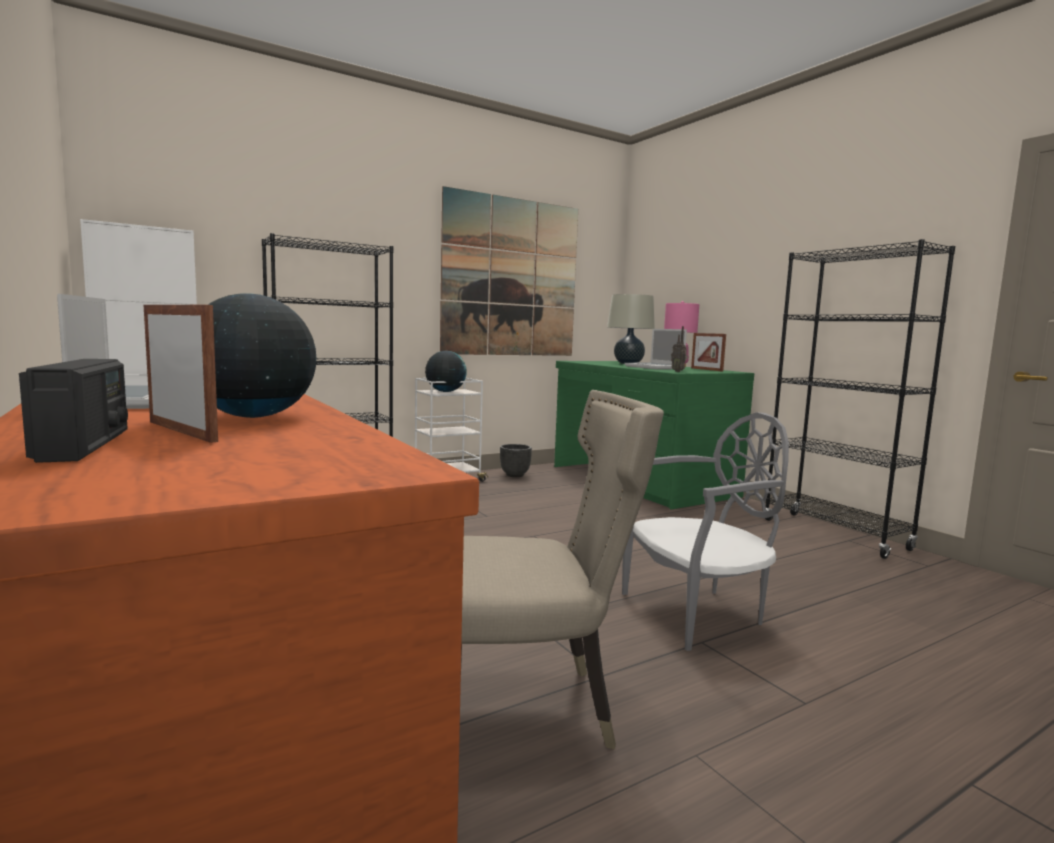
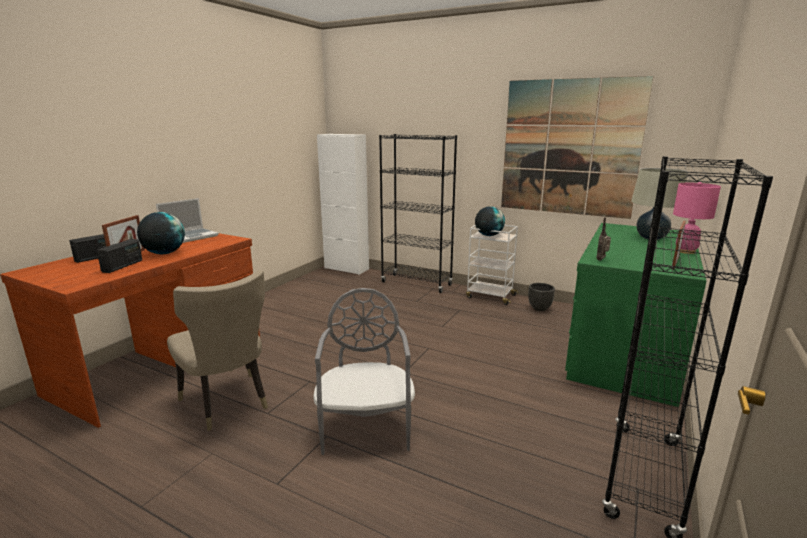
camera: 60 degrees right, 10 degrees up
grey chair [622,412,789,651] -> grey chair turned 135 degrees counterclockwise [313,288,415,455]
laptop [624,329,687,370] -> none
none -> radio [97,239,142,273]

